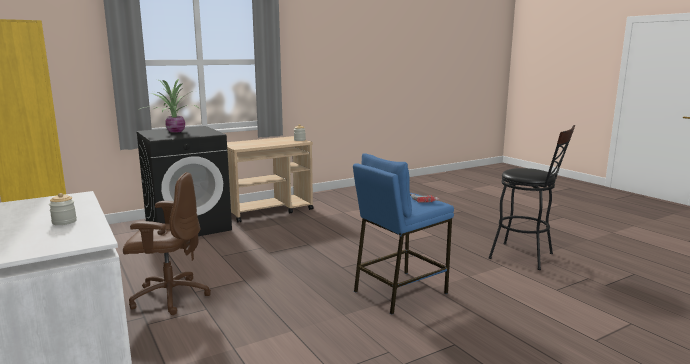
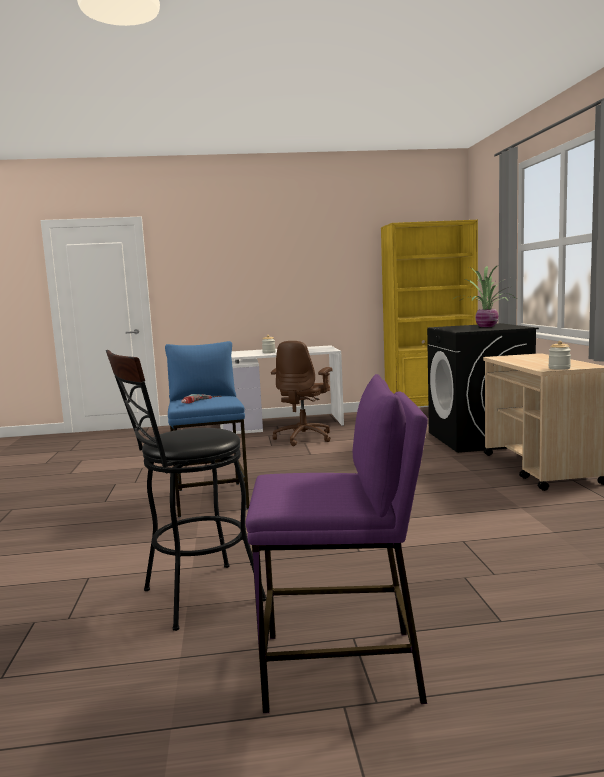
camera: 115 degrees right, 5 degrees down
none -> purple stool [245,374,428,713]

